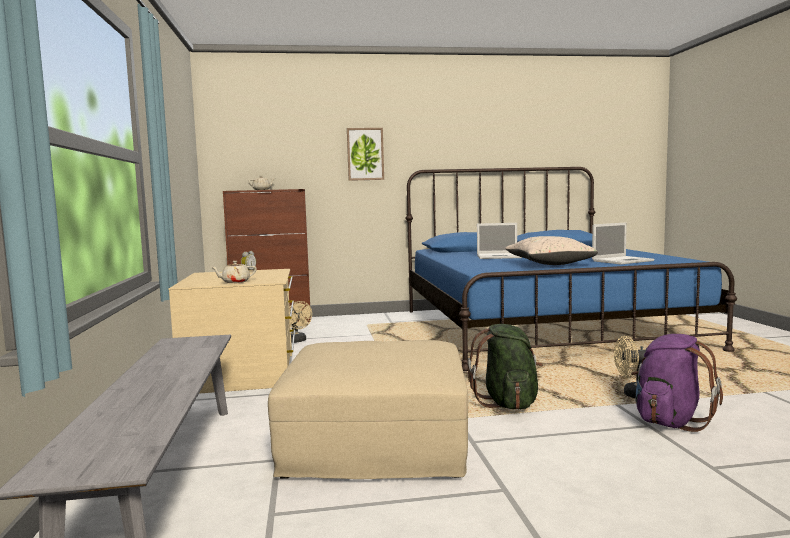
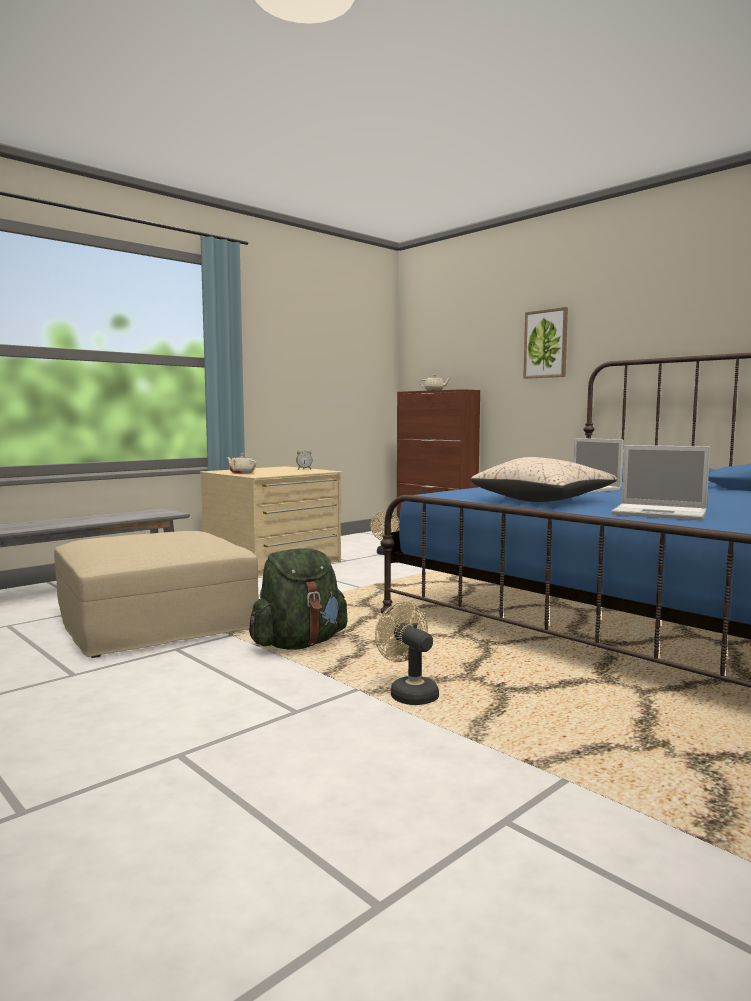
camera: 55 degrees right, 0 degrees up
purple backpack [631,334,723,432] -> none

